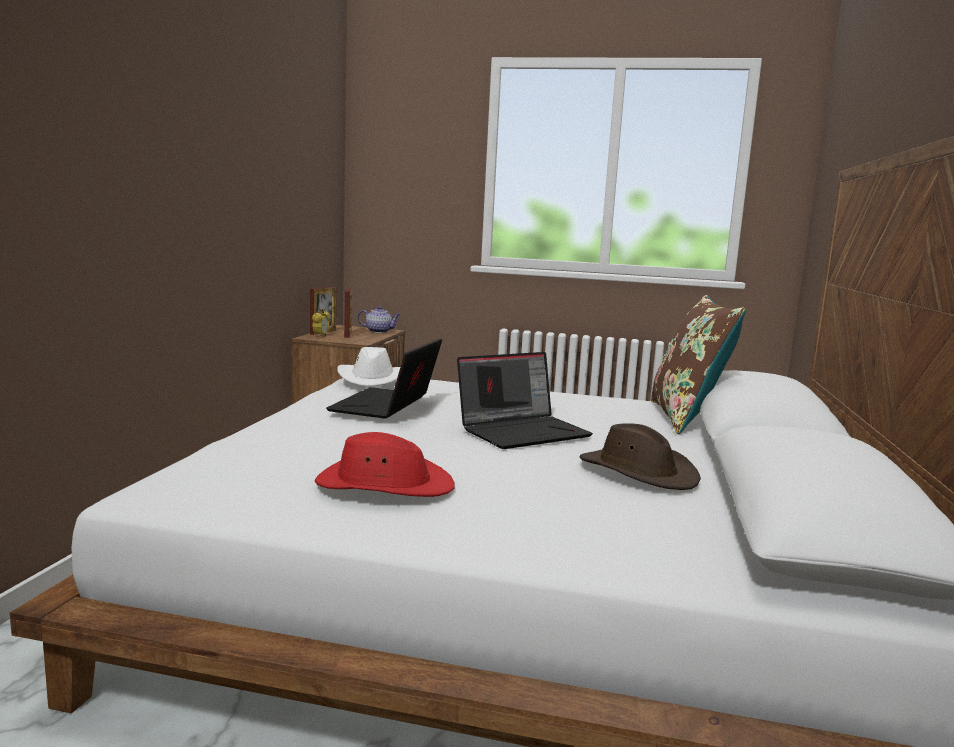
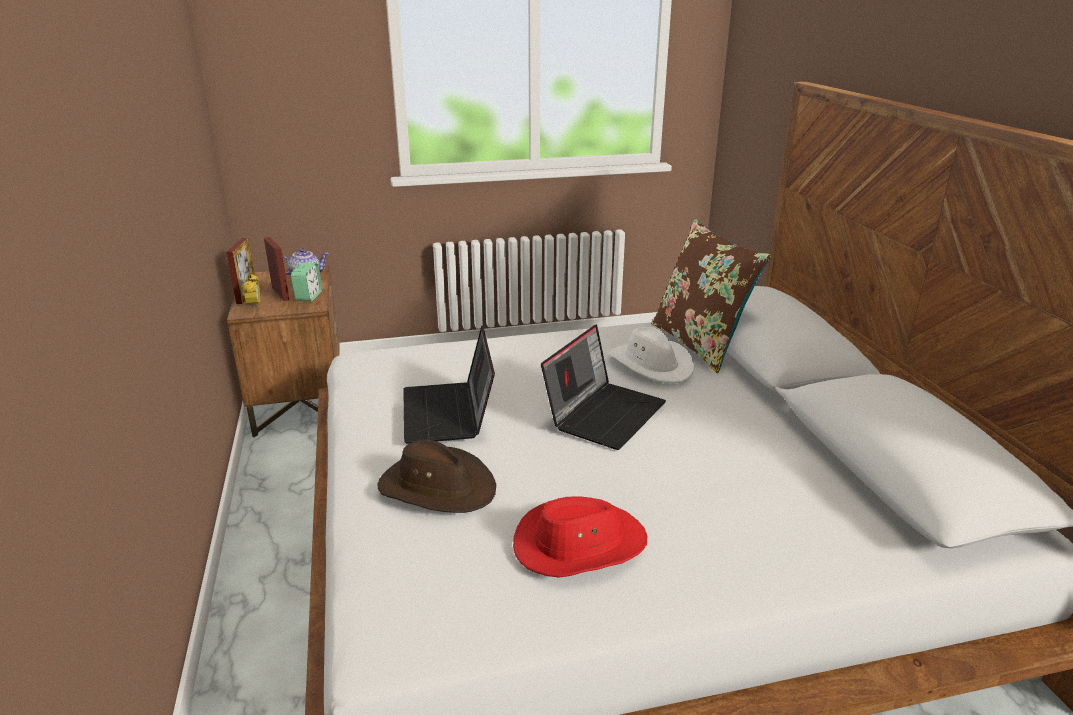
camera: 25 degrees left, 15 degrees up
white hat [337,347,400,387] -> white hat moved to [609,327,694,383]
brown hat [580,423,701,490] -> brown hat moved to [377,440,496,513]
none -> alarm clock [291,263,322,301]

